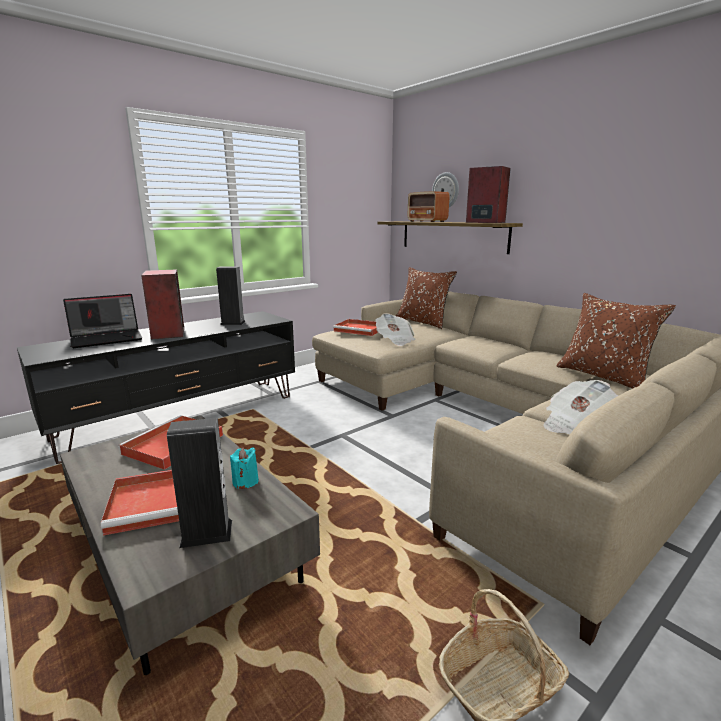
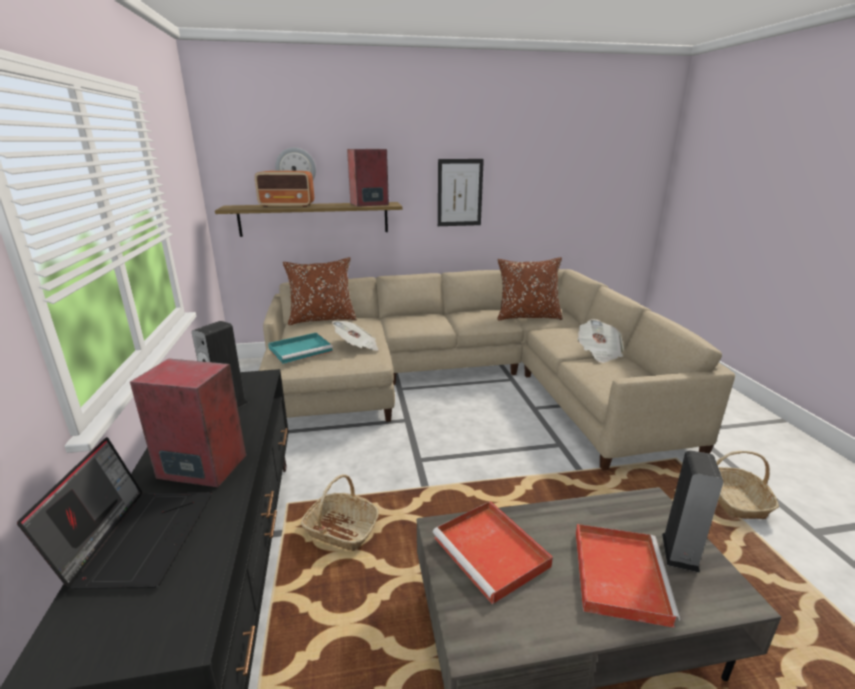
camera: 60 degrees left, 5 degrees up
turquoise candle [230,447,259,489] -> none
red tray [333,319,378,336] -> turquoise tray [268,333,333,364]
none -> basket [301,474,379,551]
none -> picture [438,159,484,226]

